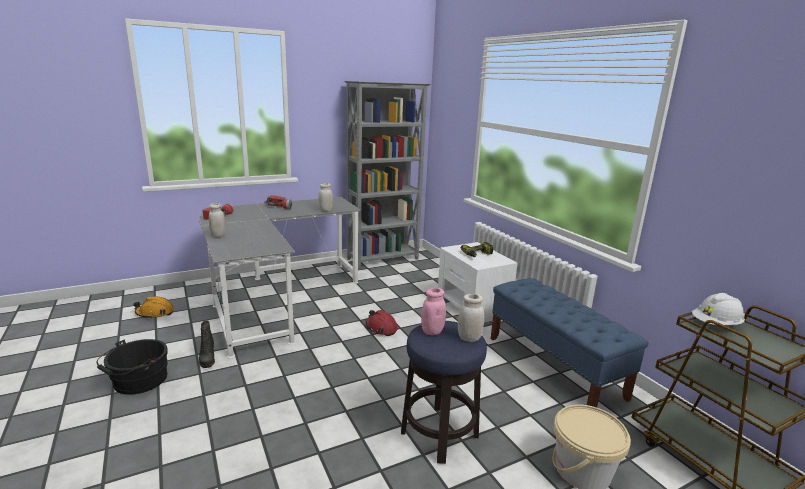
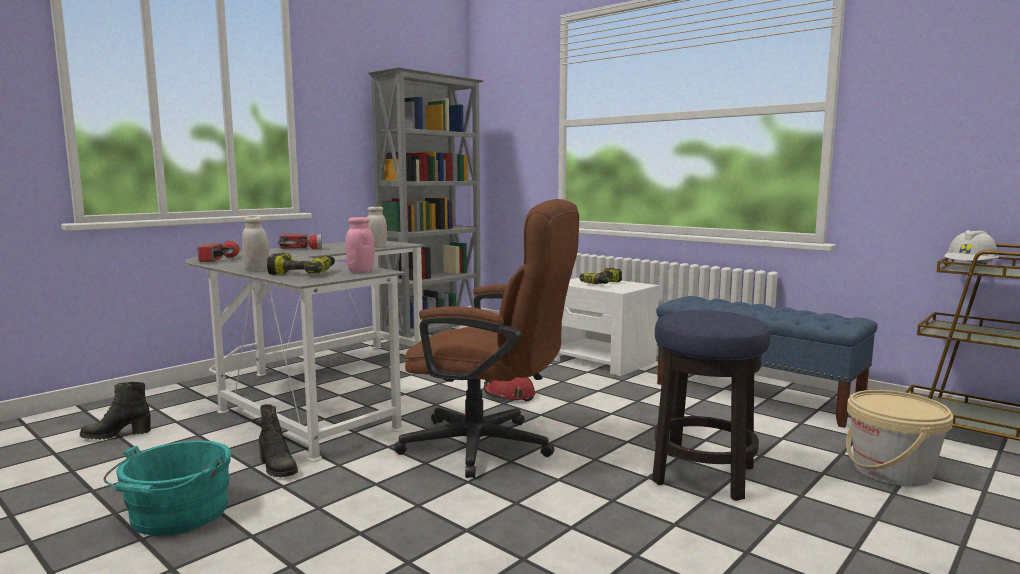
camera: 20 degrees left, 10 degrees down
black bucket [97,339,168,395] -> turquoise bucket [103,440,232,535]
orange hard hat [133,296,174,319] -> black boot [80,382,151,440]
pink jar [421,288,446,335] -> pink jar moved to [345,217,375,273]
white jar [458,294,484,342] -> none
none -> power drill [267,253,335,275]
none -> brown office chair [394,199,579,478]

